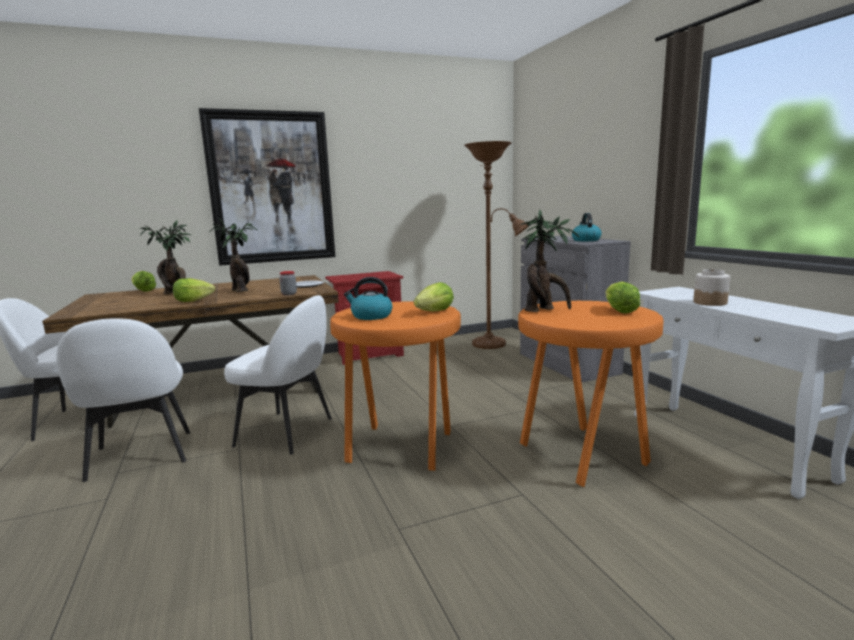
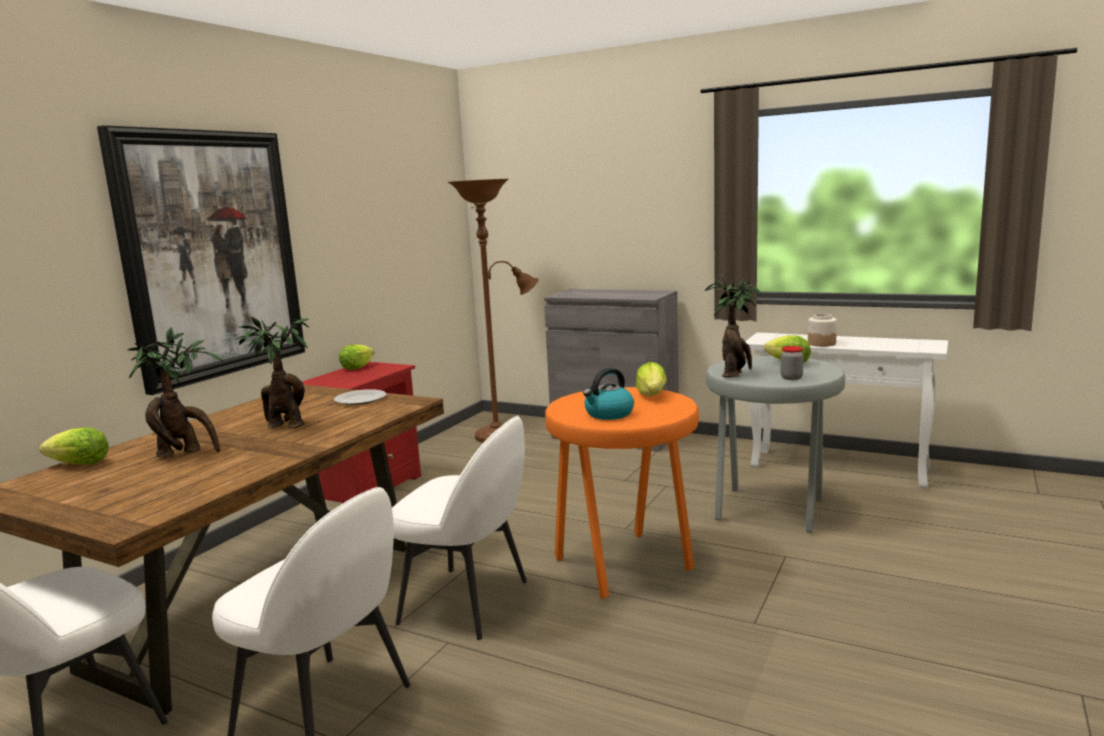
camera: 40 degrees left, 0 degrees up
lettuce [173,278,215,302] -> lettuce moved to [339,344,375,370]
white chair [224,295,332,455] -> white chair turned 45 degrees clockwise [392,416,527,640]
jar [279,271,297,295] -> jar moved to [781,346,804,380]
orange stool [518,301,664,487] -> grey stool [706,356,845,533]
kettle [572,213,602,241] -> none

